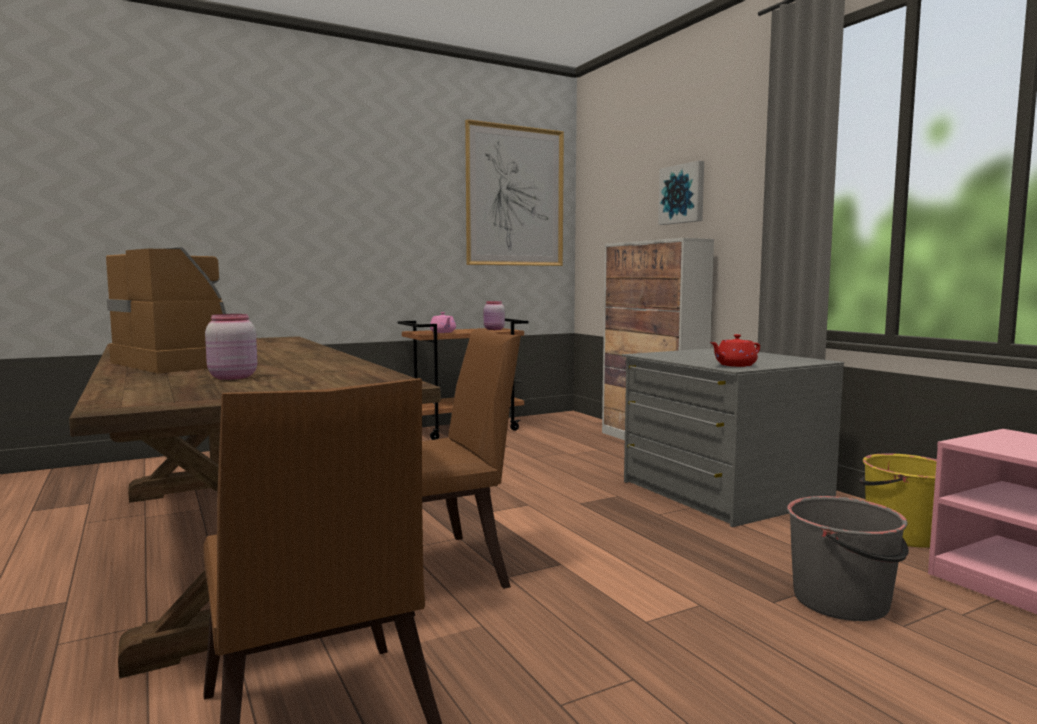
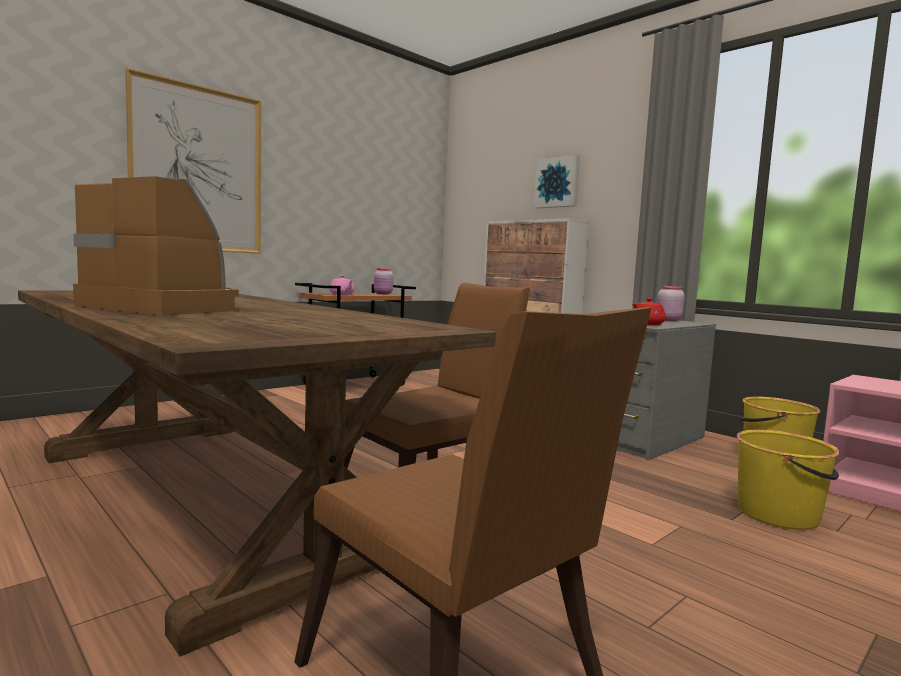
camera: 15 degrees left, 0 degrees up
pink jar [205,314,257,380] -> pink jar moved to [657,286,685,321]
picture [465,119,564,266] -> picture moved to [125,68,261,254]
grey bucket [787,496,909,621] -> yellow bucket [737,430,839,530]

